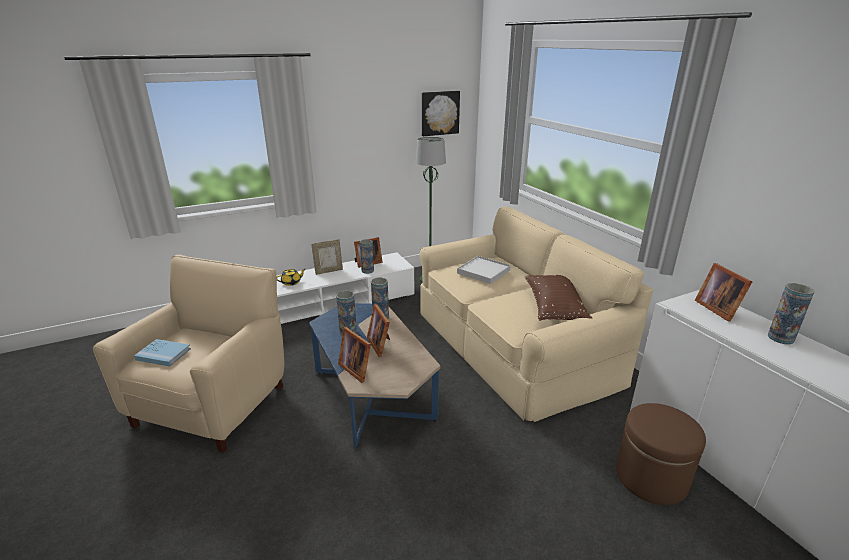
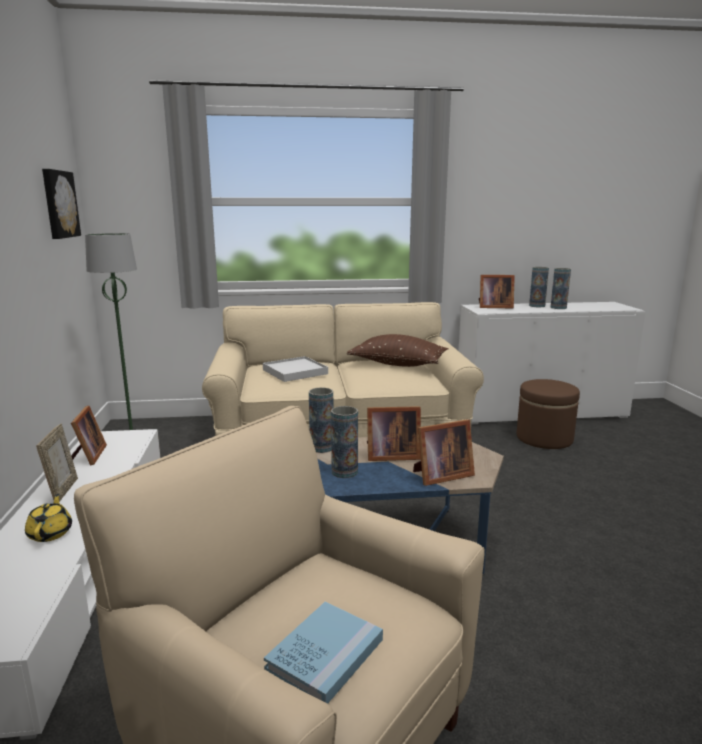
camera: 70 degrees left, 10 degrees down
vase [360,239,374,274] -> vase moved to [551,268,571,309]

